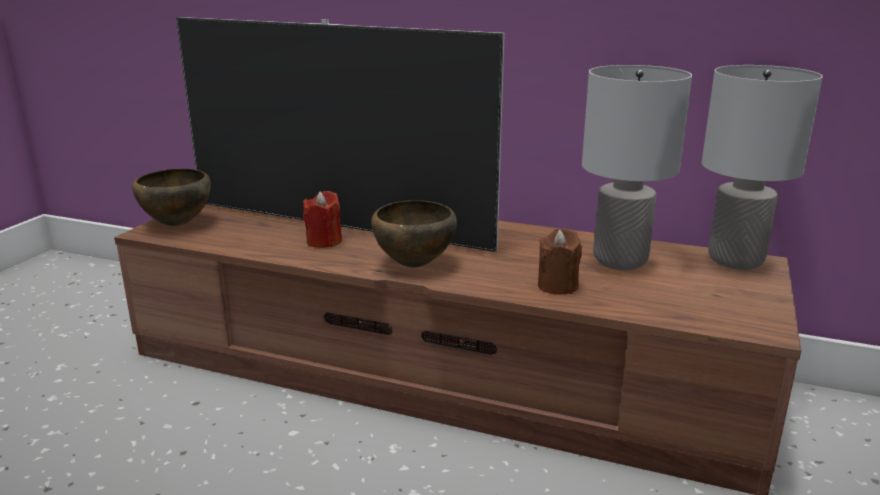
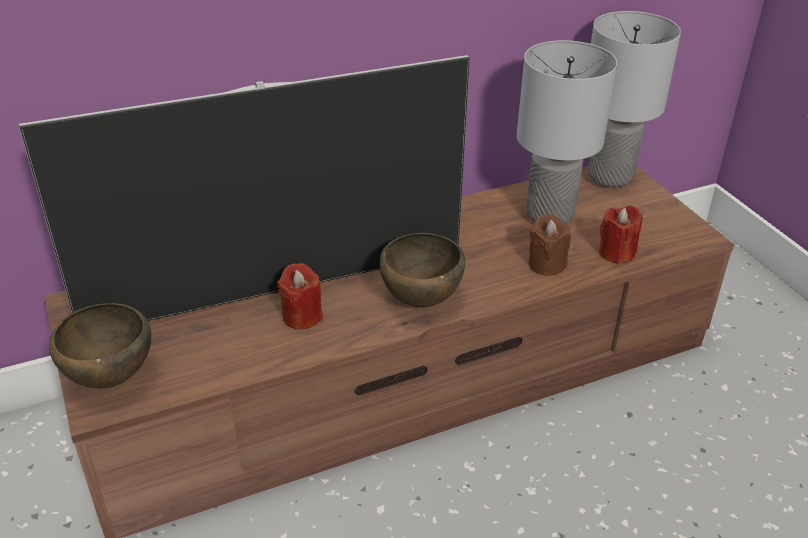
camera: 45 degrees left, 15 degrees up
none -> red candle [599,205,642,264]

